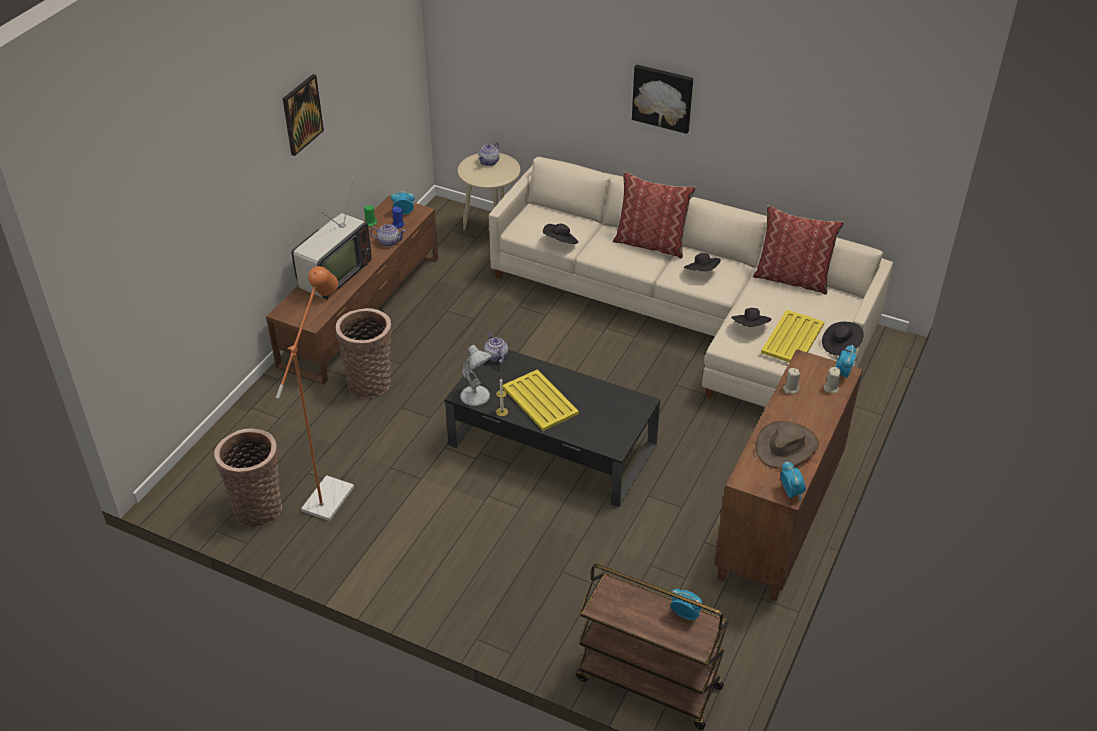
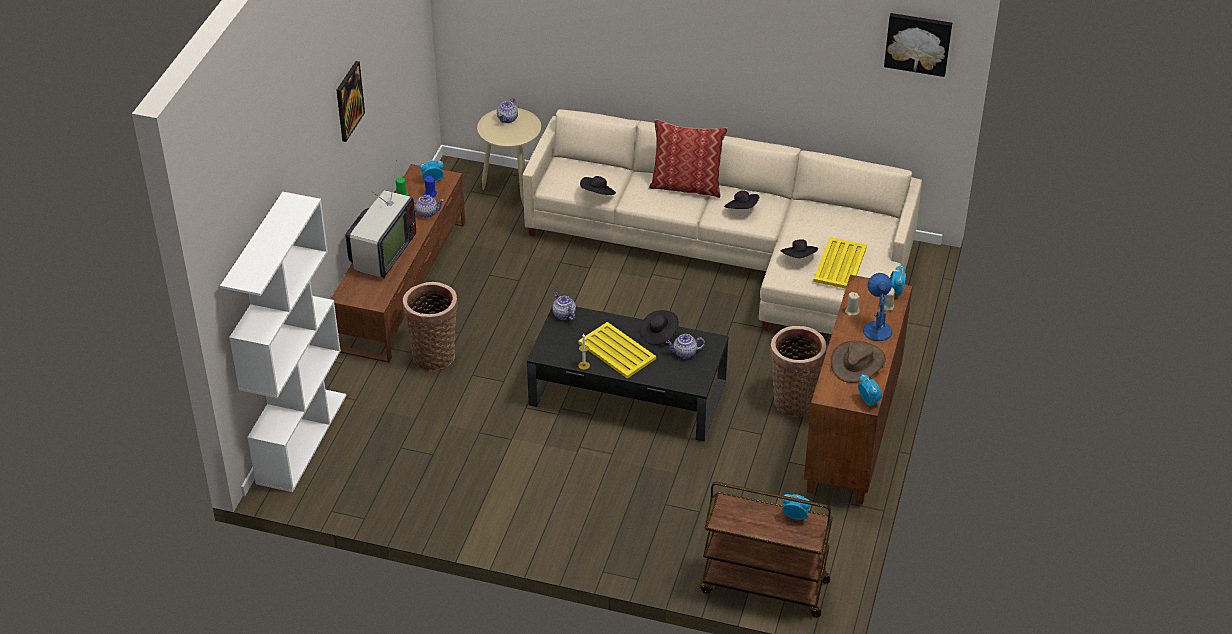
camera: 10 degrees left, 0 degrees up
basket [214,428,282,528] -> basket moved to [770,326,826,417]
orange floor lamp [276,266,354,521] -> none
white table lamp [460,345,492,406] -> none
picture [632,65,693,134] -> picture moved to [884,13,952,77]
pillow [753,205,844,295] -> none
black hat [822,322,864,356] -> black hat moved to [640,310,679,345]
none -> white bookcase [220,192,346,492]
none -> teapot [666,334,705,359]
none -> blue table lamp [863,273,892,341]

